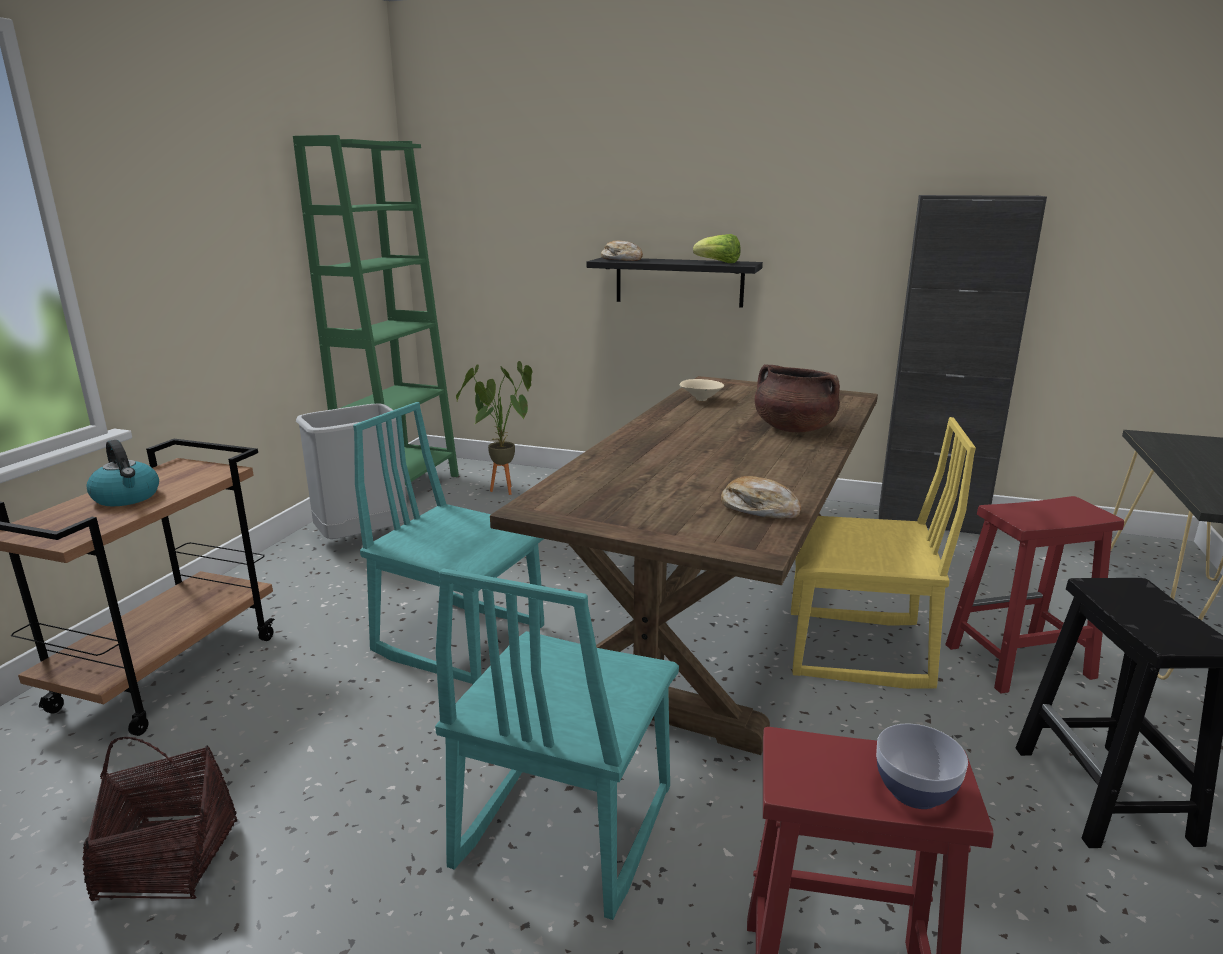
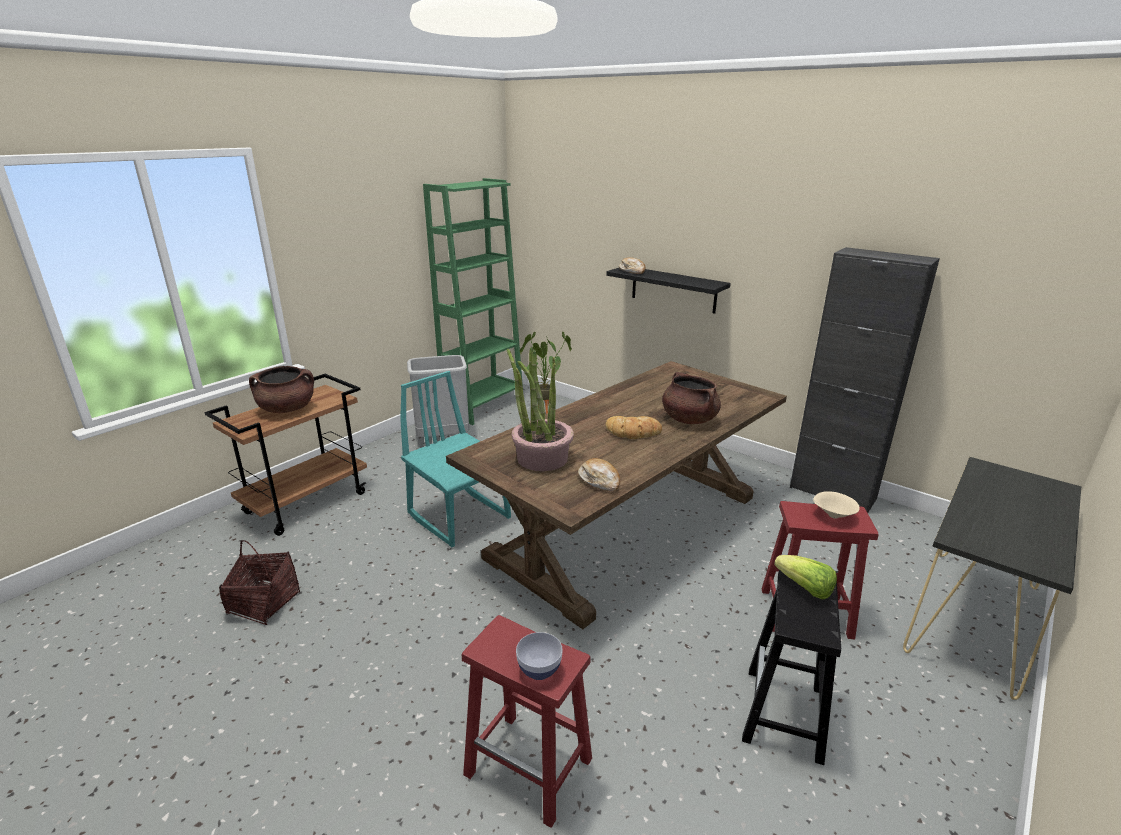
camera: 20 degrees right, 5 degrees up
kettle [86,440,159,506] -> brown cooking pot [249,366,314,413]
turquoise chair [435,568,679,920] -> none
beige bowl [680,379,724,401] -> beige bowl moved to [813,491,860,518]
lettuce [693,234,740,263] -> lettuce moved to [774,555,837,600]
yellow chair [791,417,976,689] -> none
none -> potted plant [507,347,574,471]
none -> bread [606,416,662,439]

